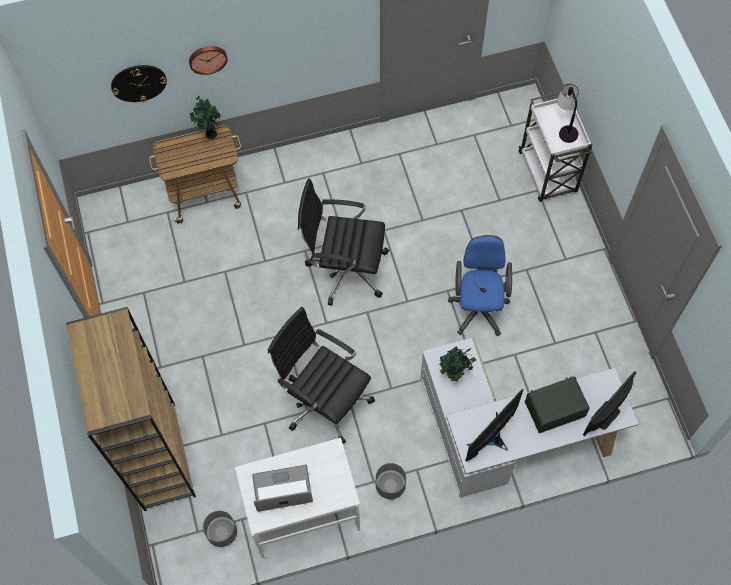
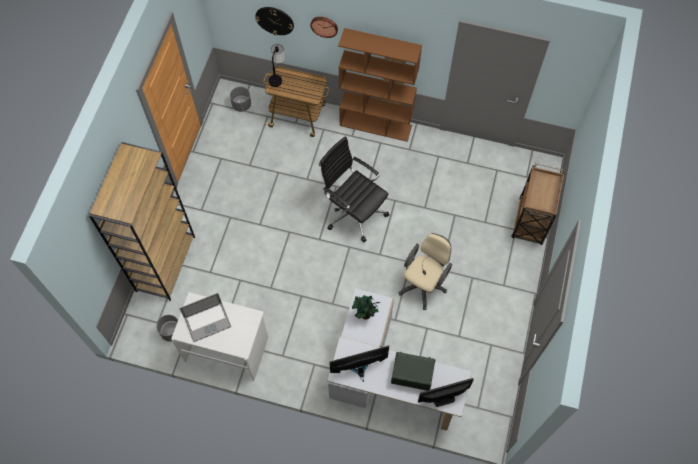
camera: 30 degrees right, 0 degrees up
potted plant [190,96,221,139] -> none
laptop [252,465,313,512] -> laptop turned 135 degrees clockwise [179,293,231,342]
black office chair [268,307,375,444] -> none
grey planter [375,463,406,499] -> grey planter moved to [230,87,251,112]
blue office chair [448,235,512,336] -> beige office chair [398,233,452,310]
white cart [519,92,592,202] -> brown cart [511,163,565,245]
table lamp [557,83,579,143] -> table lamp moved to [268,44,285,87]
none -> brown bookcase [338,28,422,142]

